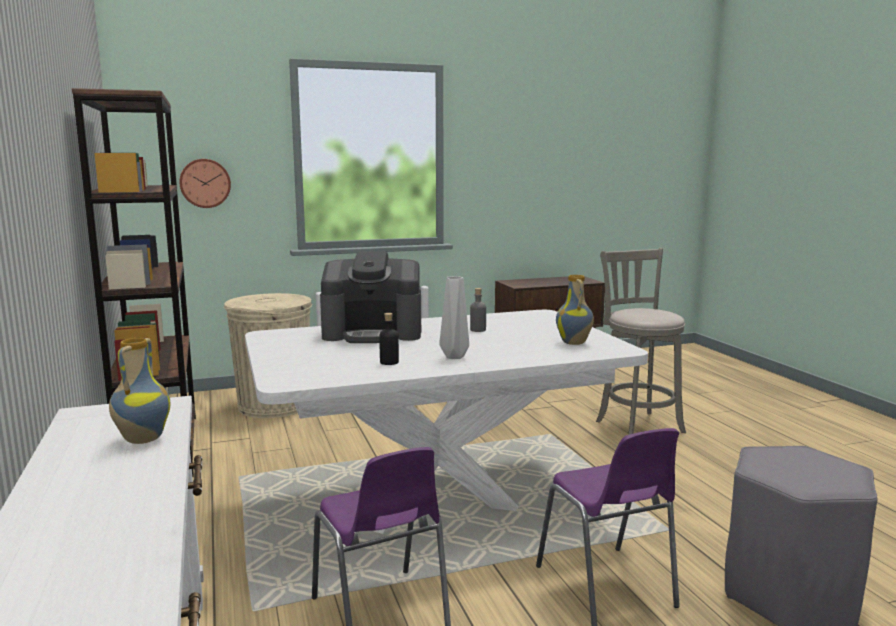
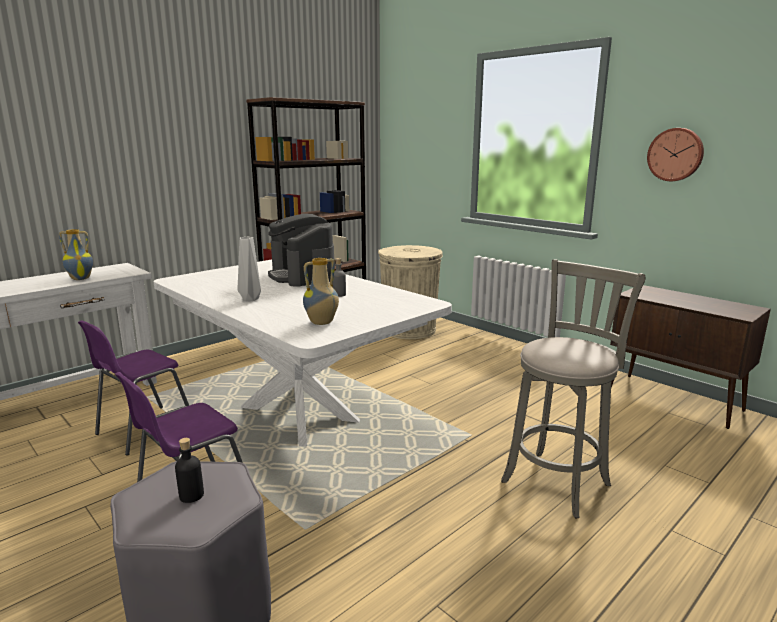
camera: 65 degrees right, 5 degrees up
wall clock [179,159,231,208] -> wall clock moved to [647,128,704,181]
black bottle [379,313,399,365] -> black bottle moved to [175,438,204,503]

